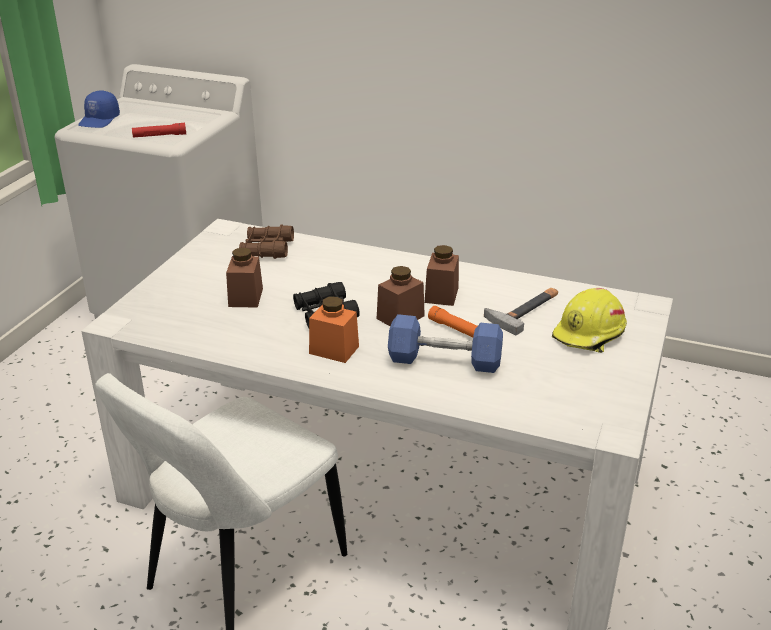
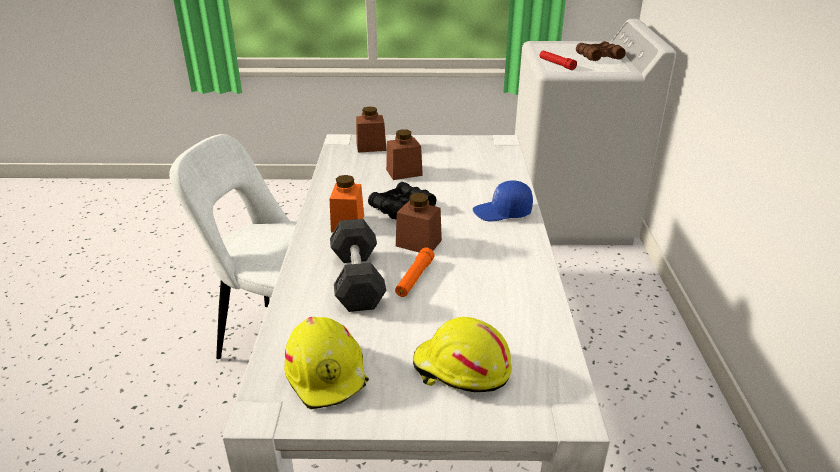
camera: 70 degrees right, 0 degrees up
blue cap [78,90,120,128] -> blue cap moved to [473,180,533,222]
brown binoculars [239,225,294,259] -> brown binoculars moved to [576,41,626,61]
blue dumbbell [388,314,503,373] -> grey dumbbell [330,219,386,312]
brown jar [424,245,459,306] -> brown jar moved to [356,107,386,153]
hammer [484,288,558,335] -> none
none -> yellow hard hat [284,317,369,409]

